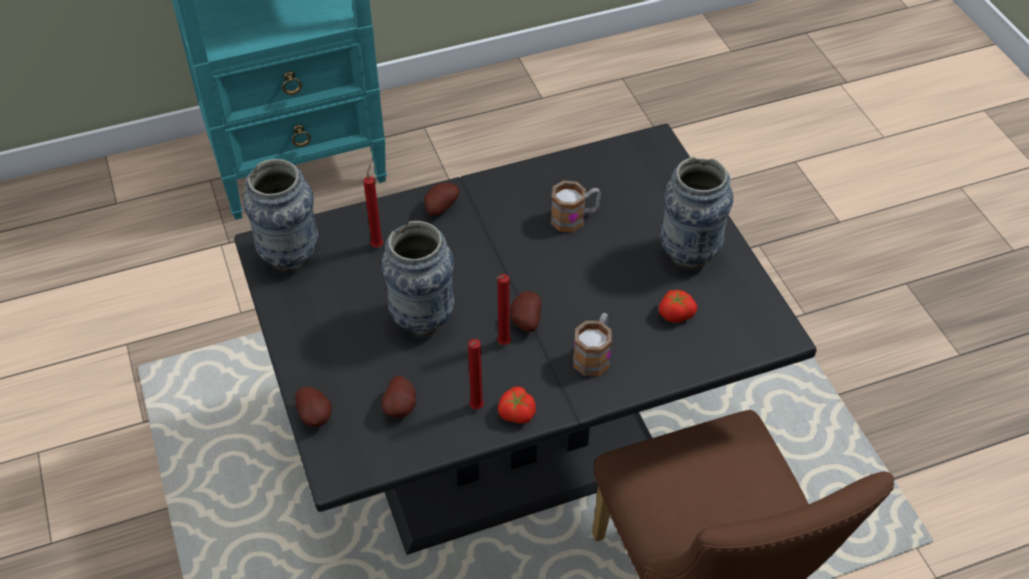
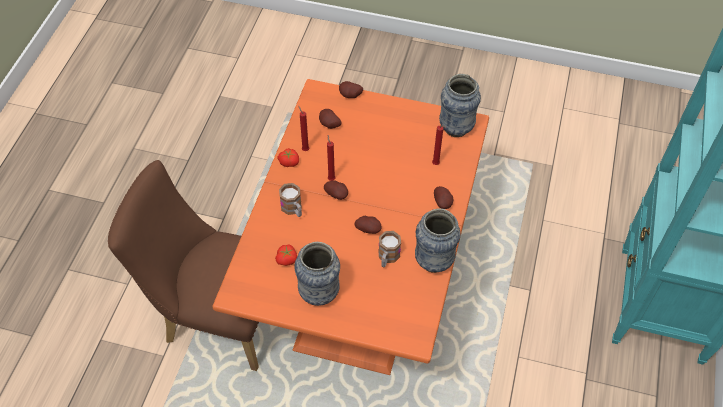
camera: 125 degrees right, 5 degrees up
black dining table [234,124,817,555] -> orange dining table [213,79,489,375]
vase [381,221,454,335] -> vase moved to [415,208,460,273]
none -> potato [354,216,382,234]

